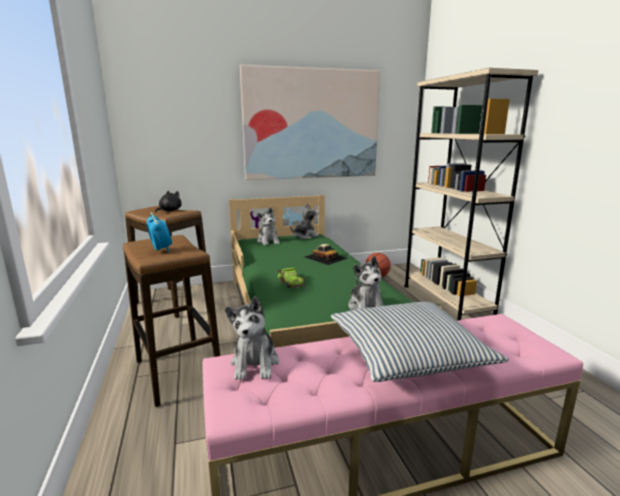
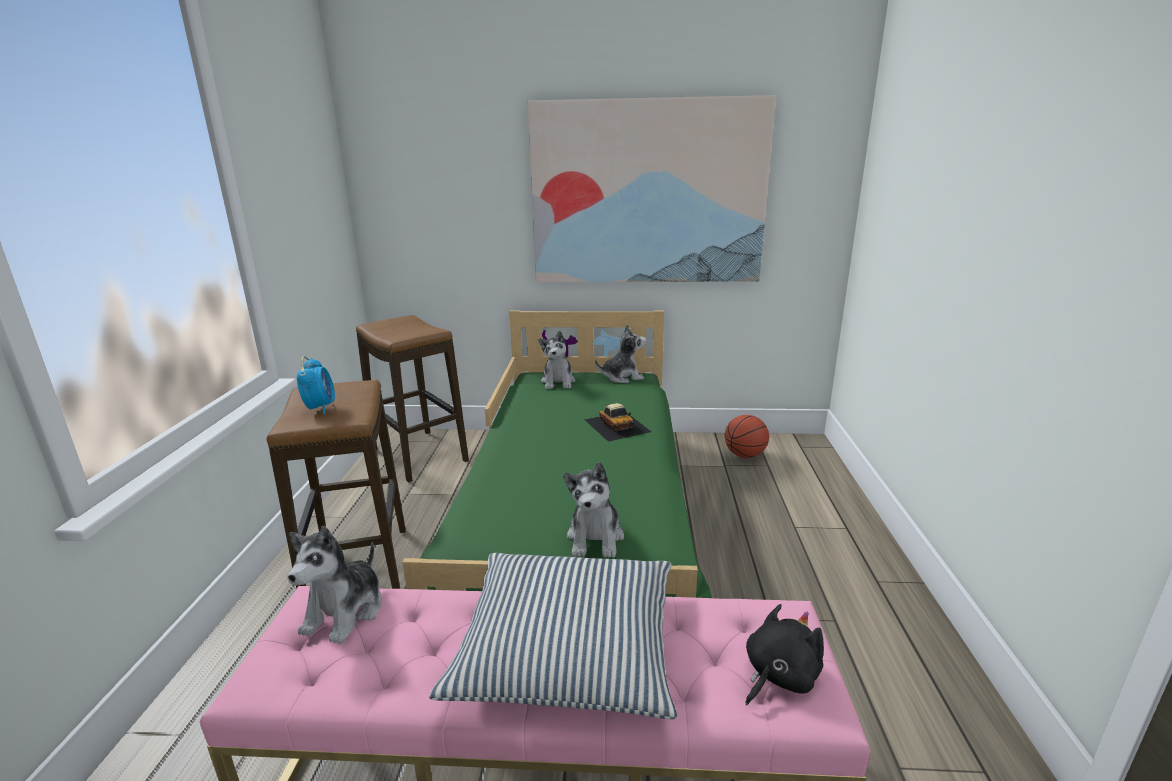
camera: 20 degrees right, 5 degrees up
black plush toy [155,191,182,213] -> black plush toy moved to [745,604,824,705]
toy car [277,268,306,289] -> none
beige bookcase [404,68,538,320] -> none

